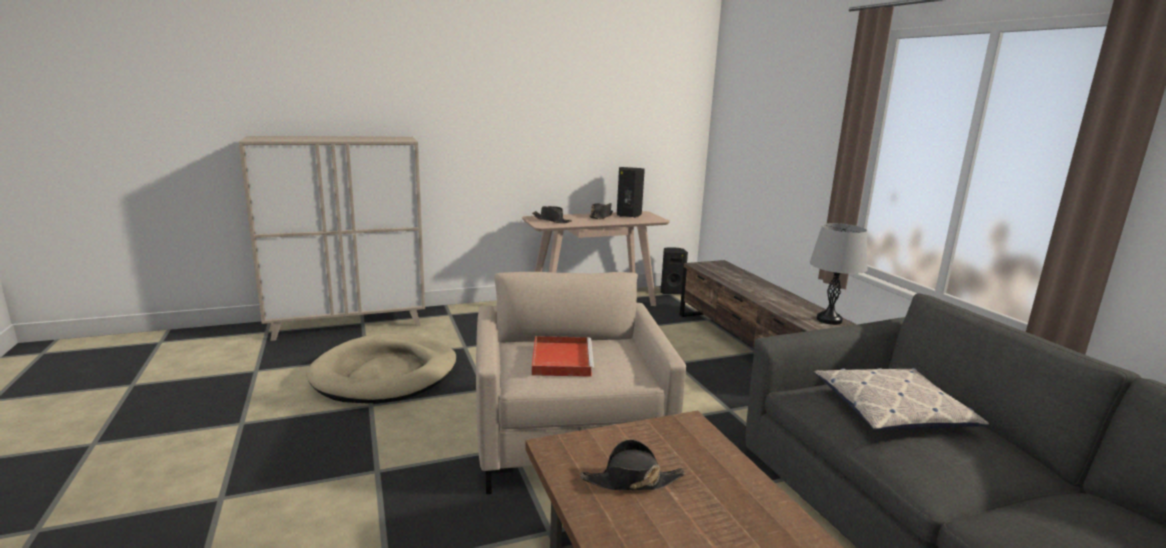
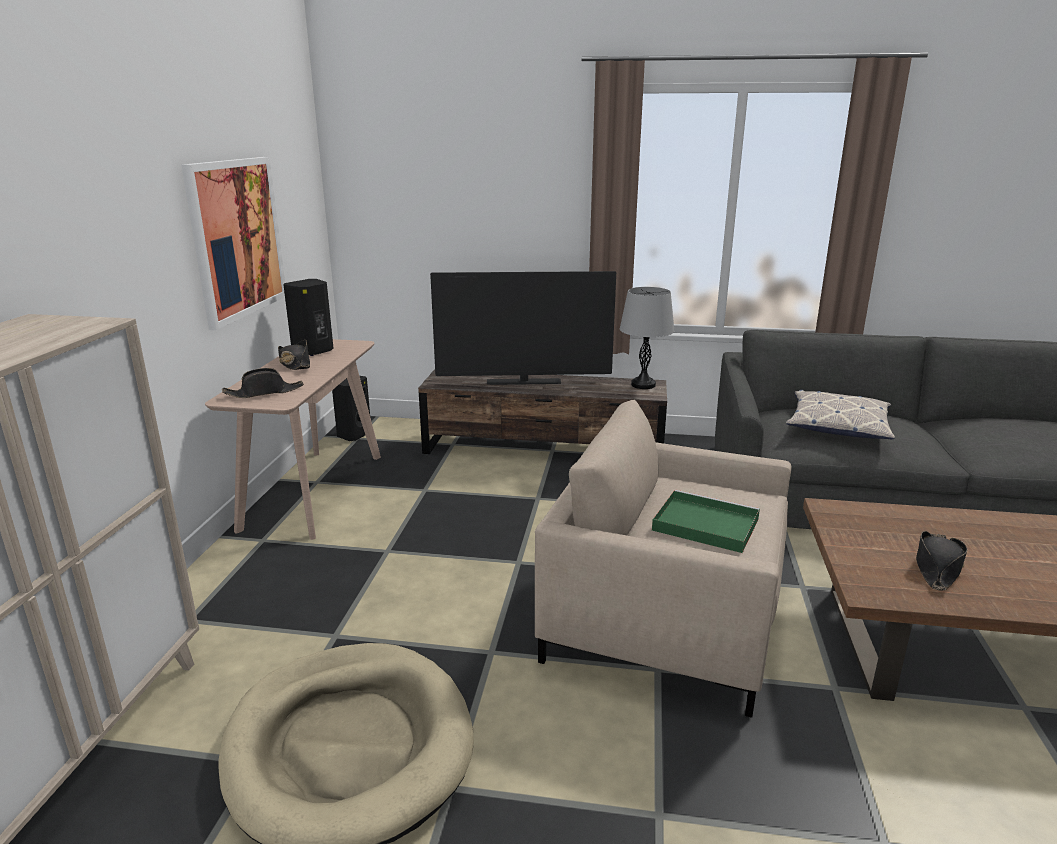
camera: 60 degrees left, 5 degrees up
red tray [532,336,594,377] -> green tray [652,490,760,553]
none -> picture [181,157,285,330]
none -> television [430,271,616,385]

